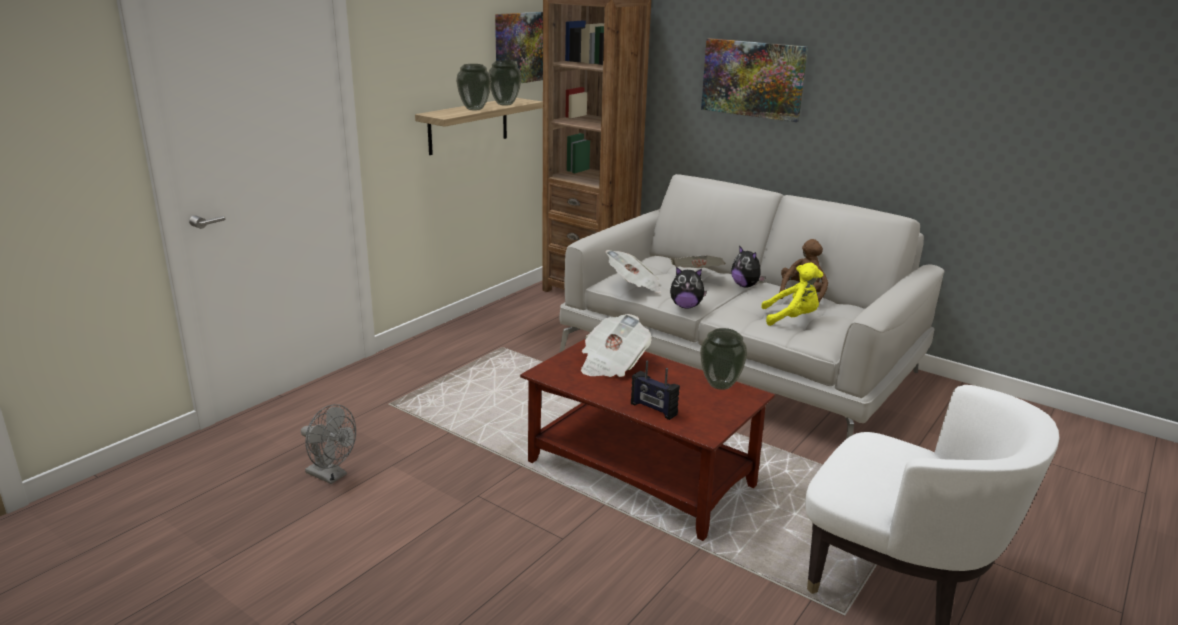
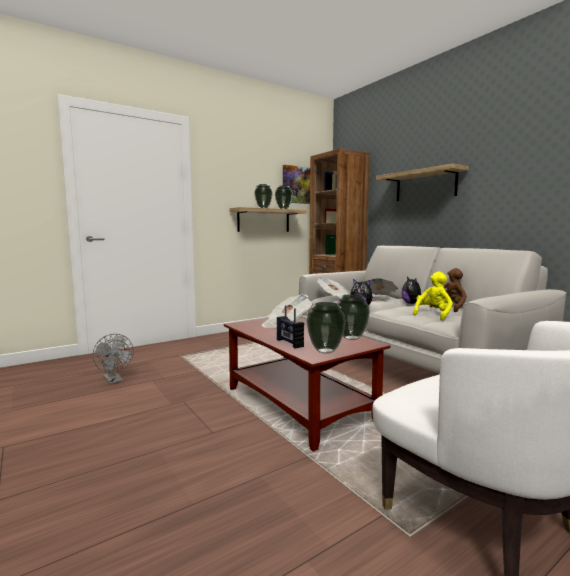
camera: 20 degrees right, 15 degrees down
picture [701,38,808,122] -> shelf [376,164,469,201]
yellow plush toy [761,263,823,326] -> yellow plush toy turned 75 degrees counterclockwise [413,271,453,321]
none -> vase [307,302,346,354]

